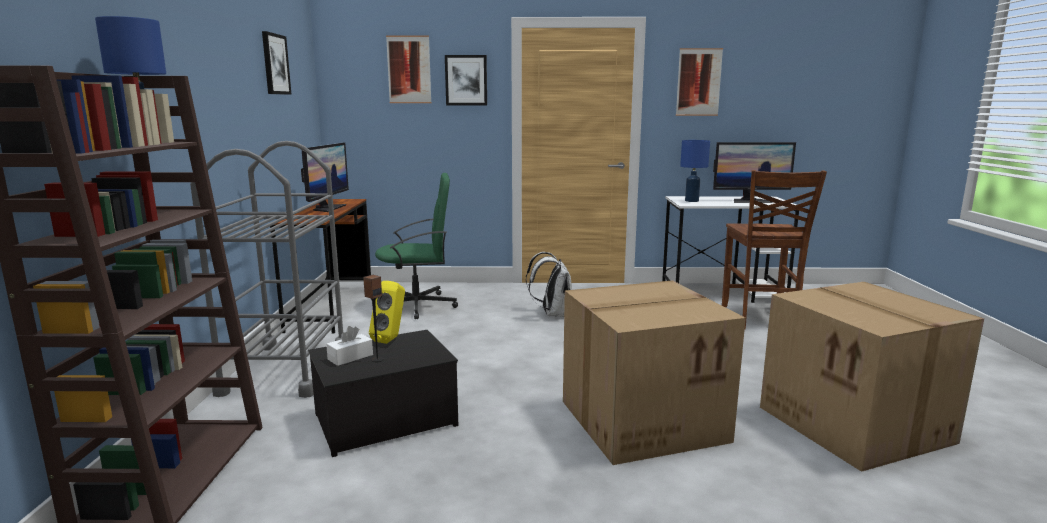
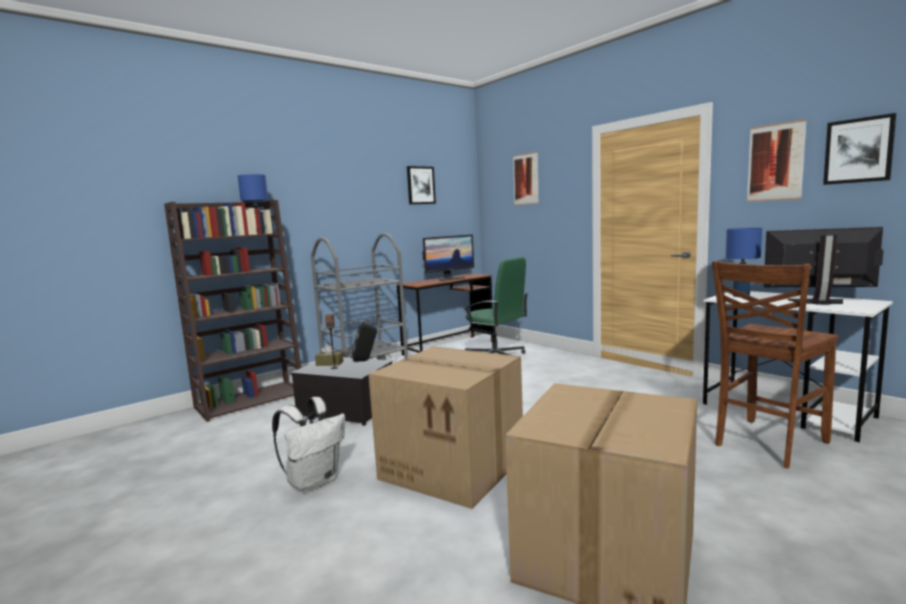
camera: 50 degrees right, 5 degrees down
white tissue box [326,326,373,366] -> brown tissue box [315,344,343,366]
yellow speaker [369,281,405,344] -> black speaker [351,322,377,362]
picture [445,55,487,105] -> picture moved to [823,113,896,185]
white backpack [526,252,572,317] -> white backpack moved to [272,397,345,492]
monitor [713,142,796,203] -> monitor turned 150 degrees clockwise [763,227,884,305]

